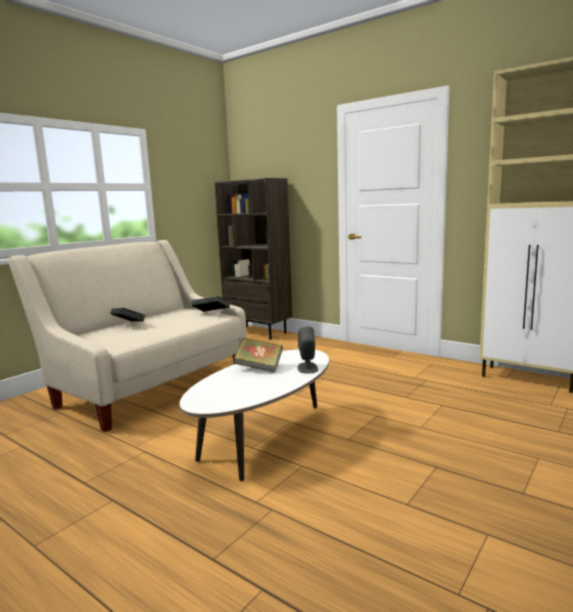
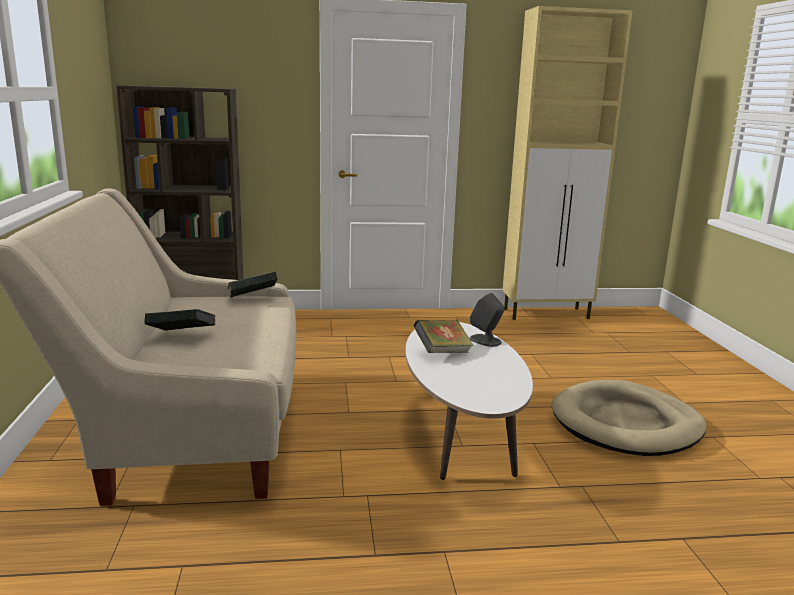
camera: 45 degrees left, 5 degrees up
none -> beige dog bed [552,380,706,456]

